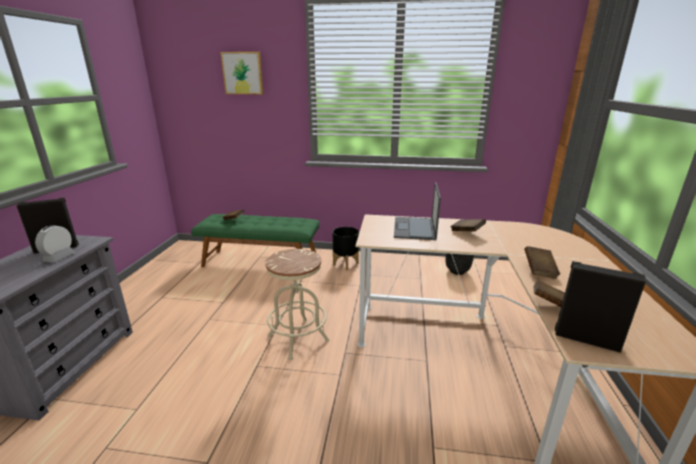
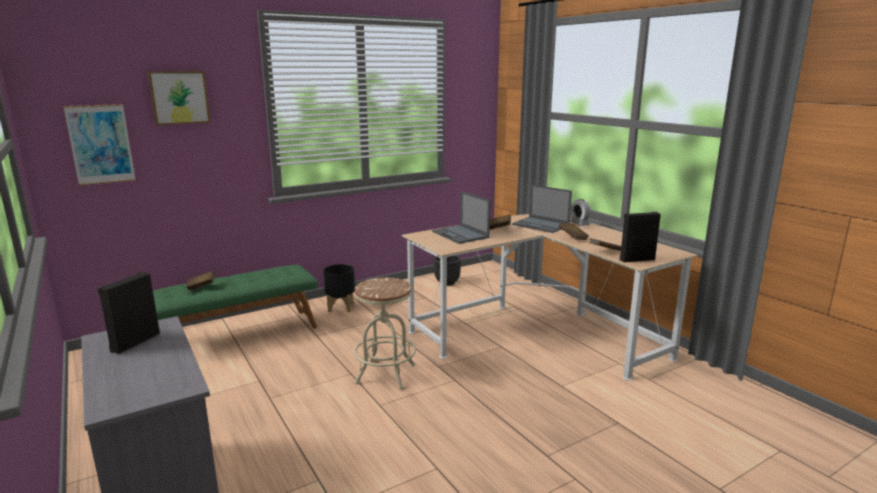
camera: 40 degrees left, 5 degrees down
alarm clock [35,225,75,263] -> alarm clock moved to [570,199,590,226]
none -> picture [63,104,136,185]
none -> laptop [512,185,572,233]

